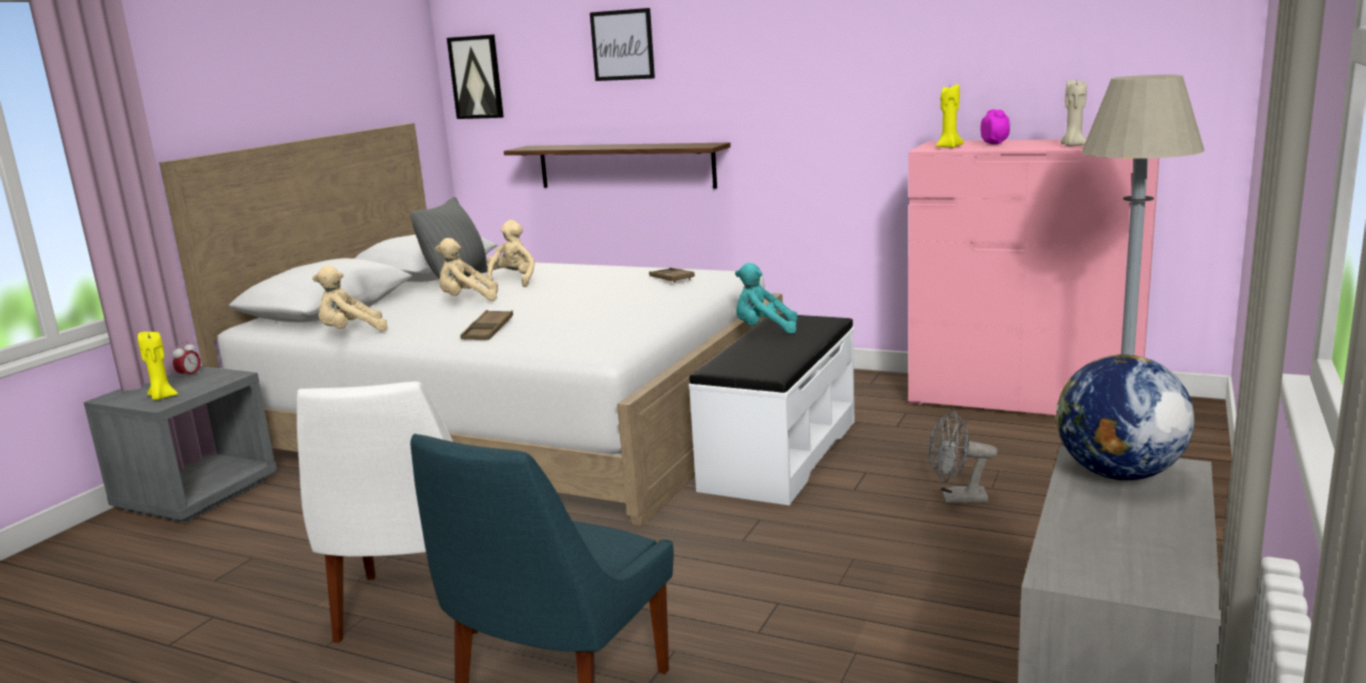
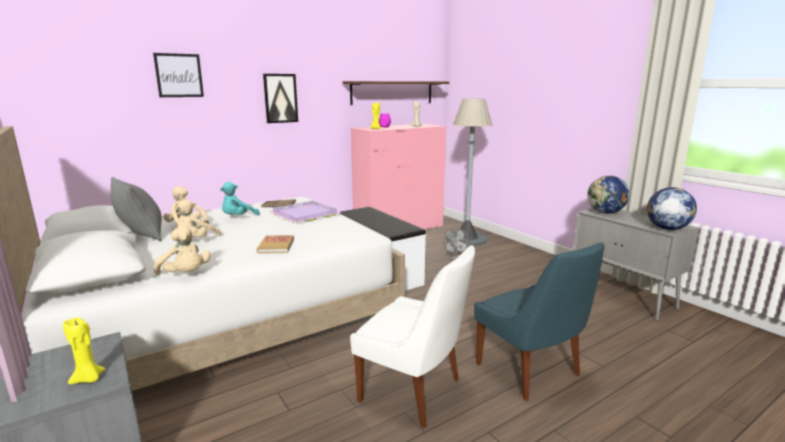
camera: 60 degrees left, 0 degrees up
alarm clock [173,341,201,379] -> none
beige plush toy [312,266,387,332] -> beige plush toy turned 60 degrees counterclockwise [153,226,211,275]
picture [447,35,504,119] -> picture moved to [263,74,298,123]
brown tray [461,310,513,340] -> book [257,235,294,253]
shelf [504,143,731,189] -> shelf moved to [342,81,450,105]
turquoise plush toy [735,263,797,334] -> turquoise plush toy moved to [220,182,260,215]
none -> purple tray [269,201,341,223]
none -> globe [647,187,697,230]

